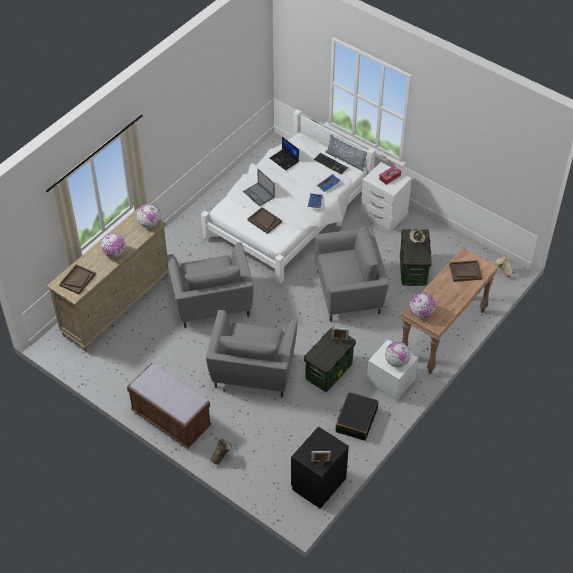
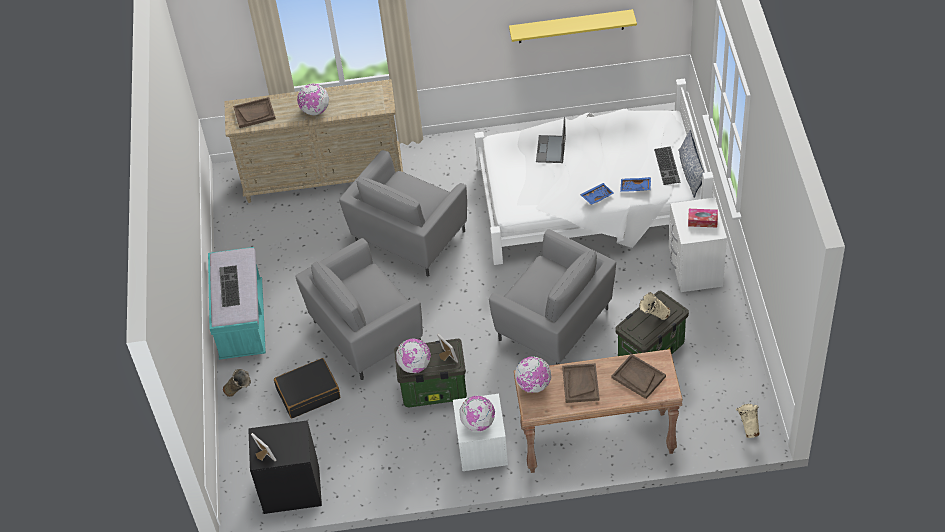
camera: 50 degrees right, 0 degrees up
brown bench [127,363,212,448] -> turquoise bench [208,247,266,360]
globe [137,204,161,228] -> globe moved to [396,338,431,373]
brown tray [247,207,282,234] -> brown tray moved to [562,363,600,403]
laptop [270,137,299,170] -> none
black suitcase [336,392,378,441] -> black suitcase moved to [274,358,340,418]
none -> keyboard [219,265,240,307]
none -> yellow shelf [509,9,637,43]

